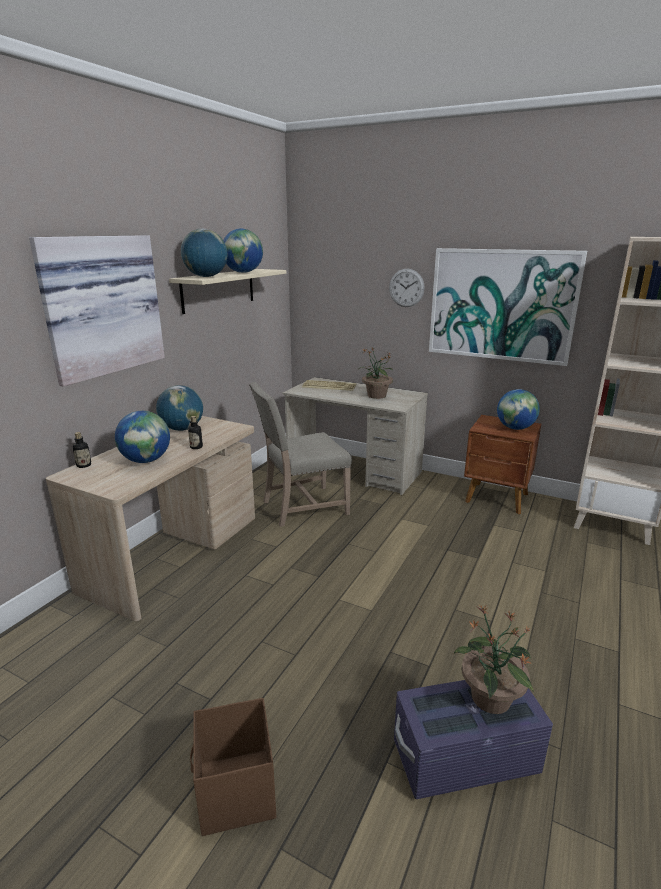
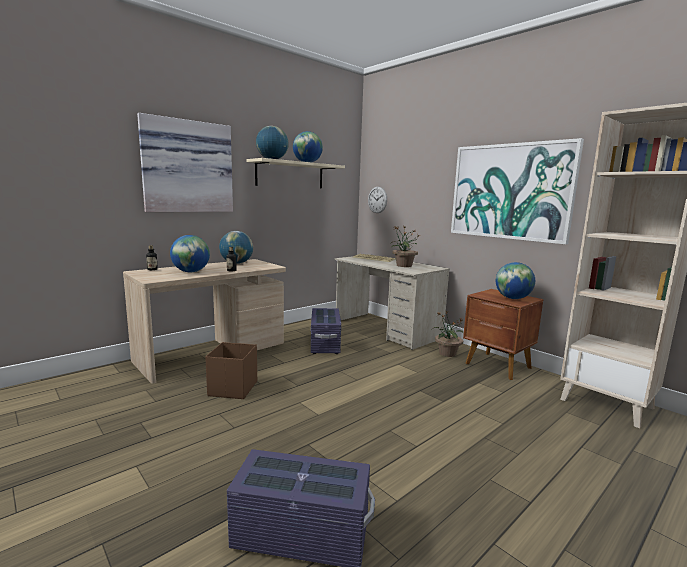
camera: 20 degrees right, 10 degrees down
brown storage box [190,698,276,836] -> brown storage box moved to [205,342,257,399]
beige chair [249,382,352,527] -> purple storage box [311,308,341,354]
wall clock [389,268,425,307] -> wall clock moved to [368,187,387,213]
potted plant [453,605,534,714] -> potted plant moved to [432,311,463,357]

